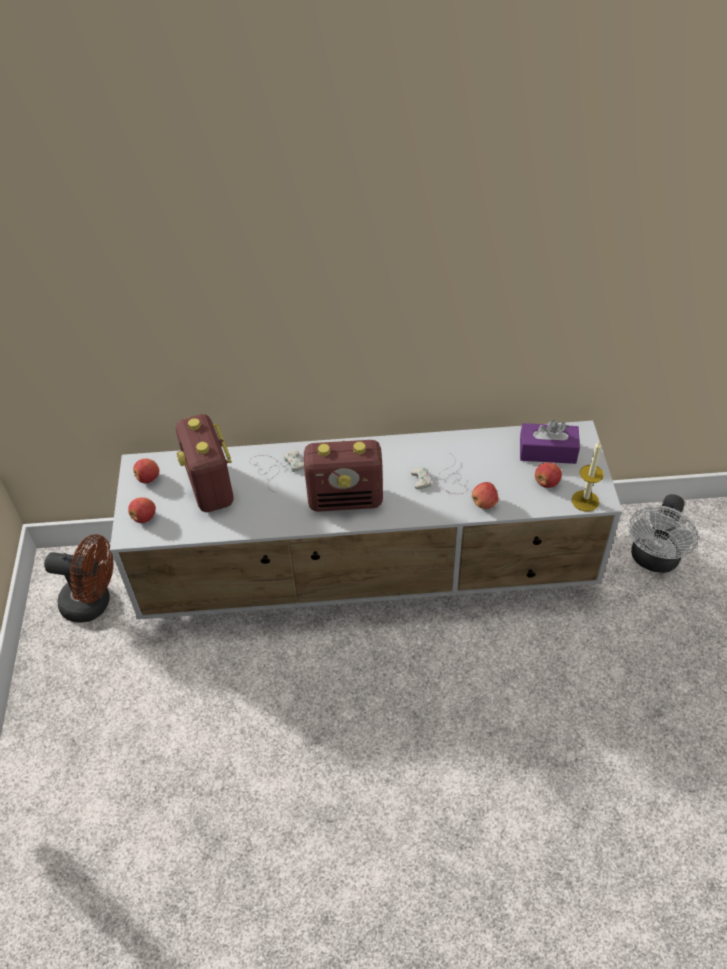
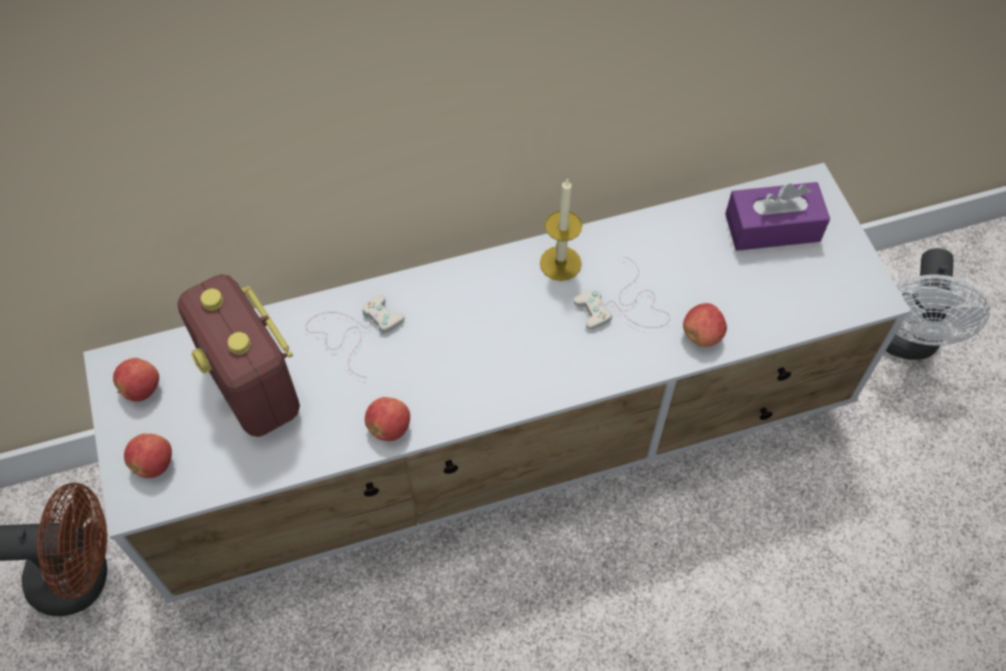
camera: 15 degrees left, 10 degrees up
radio [304,440,383,512] -> none
apple [535,463,562,488] -> apple moved to [365,397,410,441]
candle [572,440,604,512] -> candle moved to [540,178,582,281]

